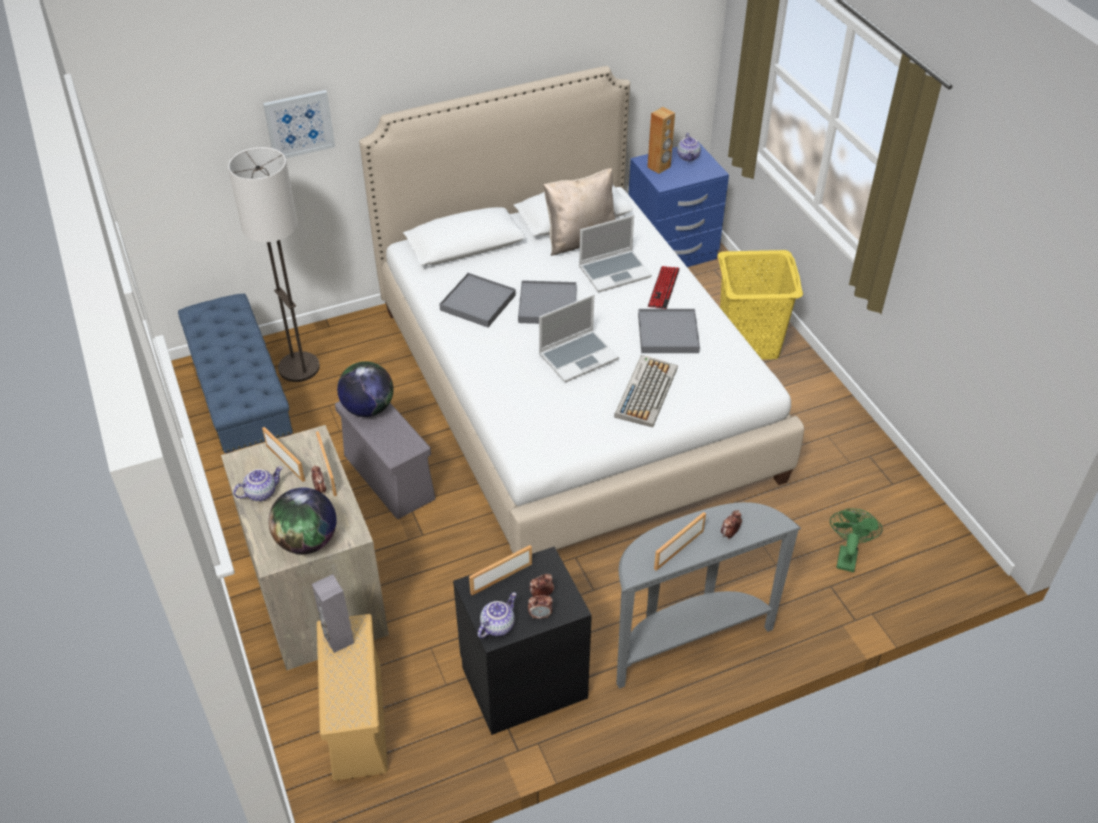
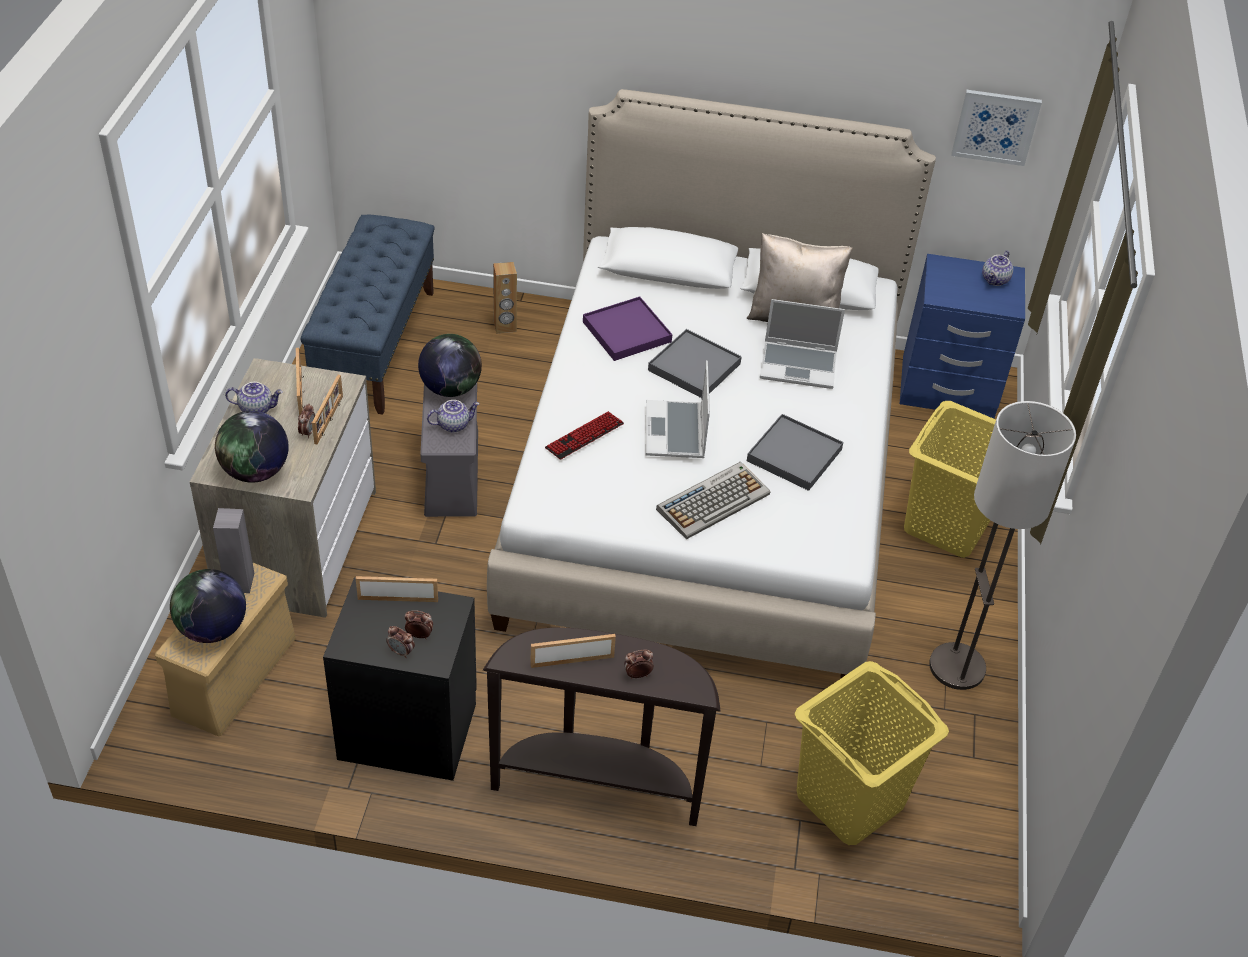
camera: 30 degrees right, 0 degrees up
floor lamp [228,147,320,382] -> floor lamp moved to [929,401,1076,690]
picture [263,90,335,158] -> picture moved to [951,90,1042,166]
grey tray [439,273,516,327] -> purple tray [583,296,672,361]
teapot [477,592,517,638] -> teapot moved to [427,400,480,433]
laptop [539,294,619,382] -> laptop turned 90 degrees clockwise [646,360,710,458]
grey console table [616,502,802,689] -> brown console table [483,627,720,826]
brown speaker [647,107,675,174] -> brown speaker moved to [493,262,517,334]
keyboard [648,266,679,309] -> keyboard moved to [545,411,624,460]
green fan [830,508,883,572] -> yellow laundry basket [794,661,949,845]
none -> globe [170,569,246,643]

